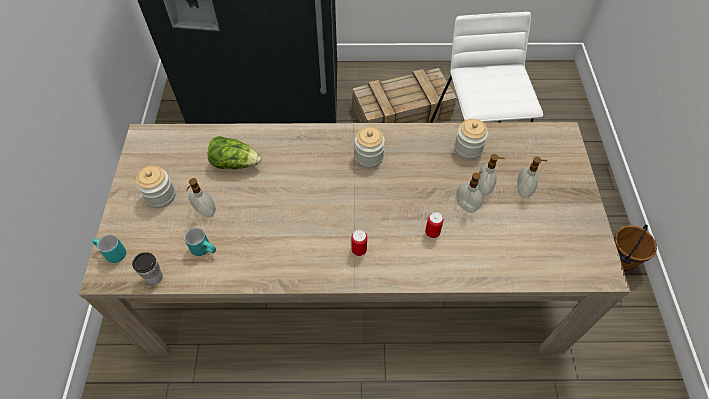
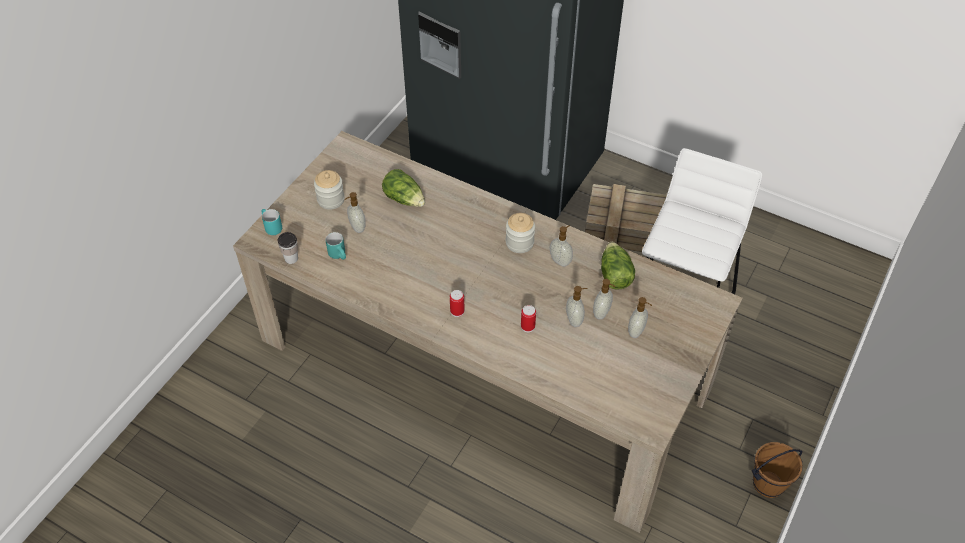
camera: 30 degrees right, 5 degrees down
jar [454,119,488,160] -> lettuce [601,242,635,290]
none -> soap dispenser [550,225,573,267]

